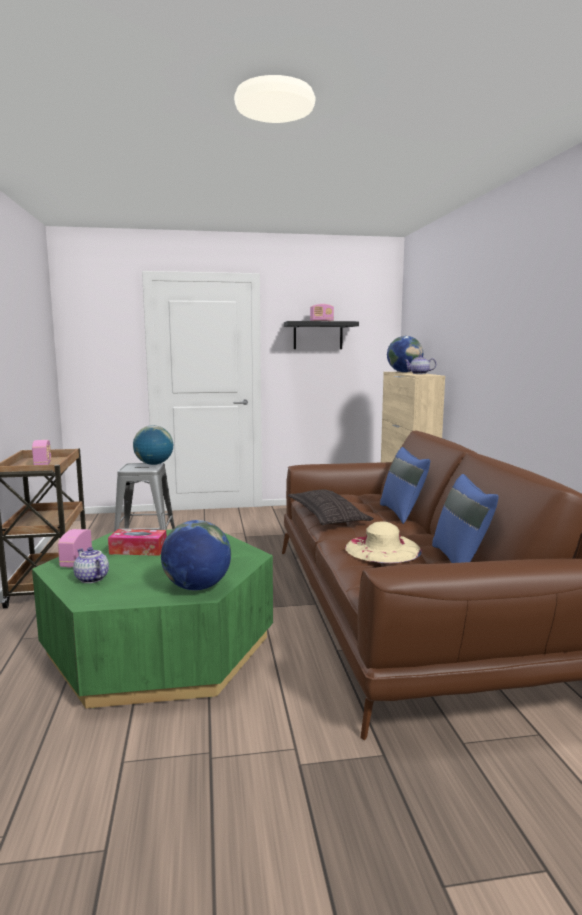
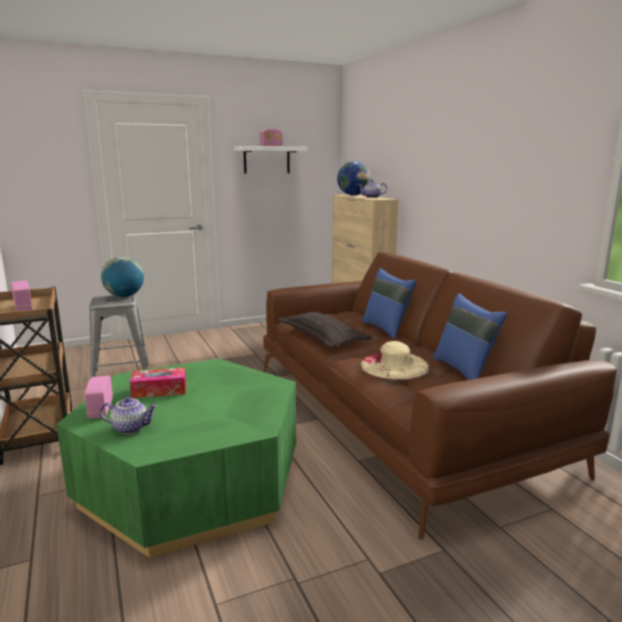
camera: 15 degrees left, 5 degrees up
teapot [73,547,109,583] -> teapot turned 150 degrees clockwise [100,397,157,434]
globe [161,520,231,590] -> none
black shelf [284,321,359,349] -> white shelf [234,146,308,174]

